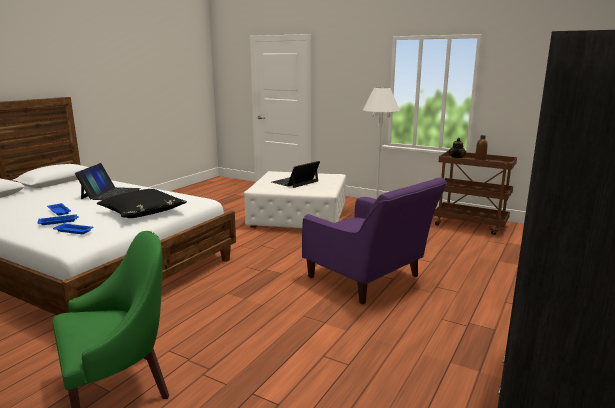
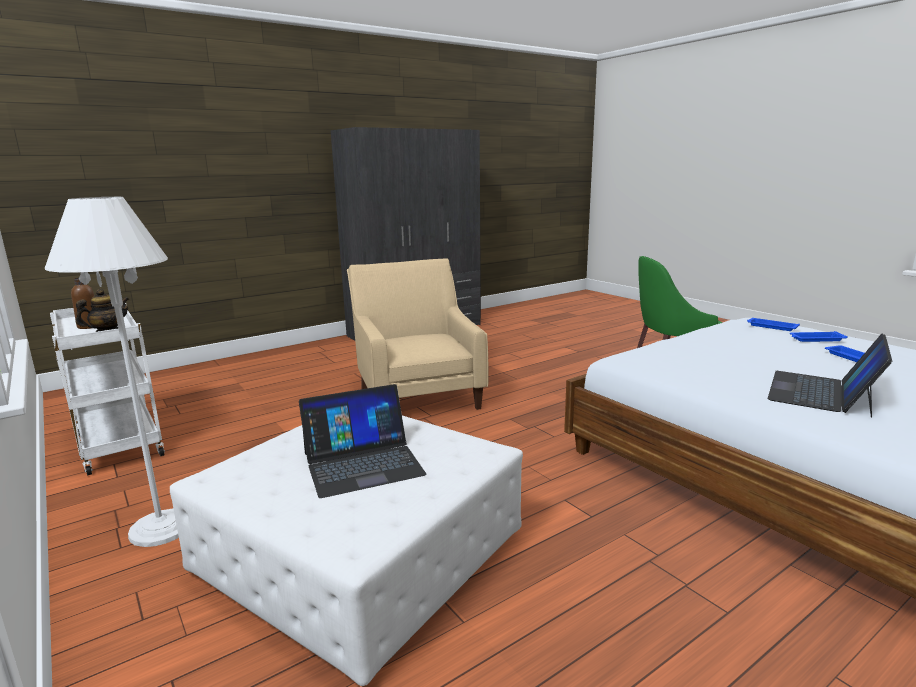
camera: 155 degrees left, 0 degrees up
black pillow [97,189,187,218] -> none
purple armchair [302,178,448,304] -> beige armchair [347,258,488,410]
brown cart [434,151,517,235] -> white cart [50,303,165,475]

